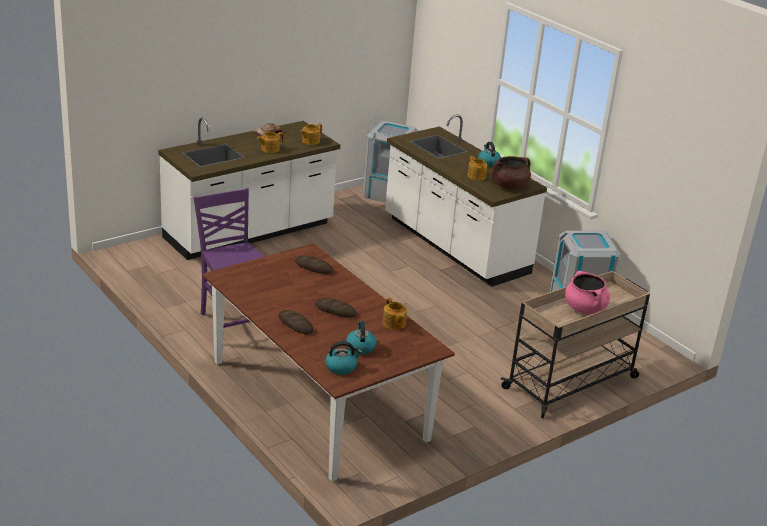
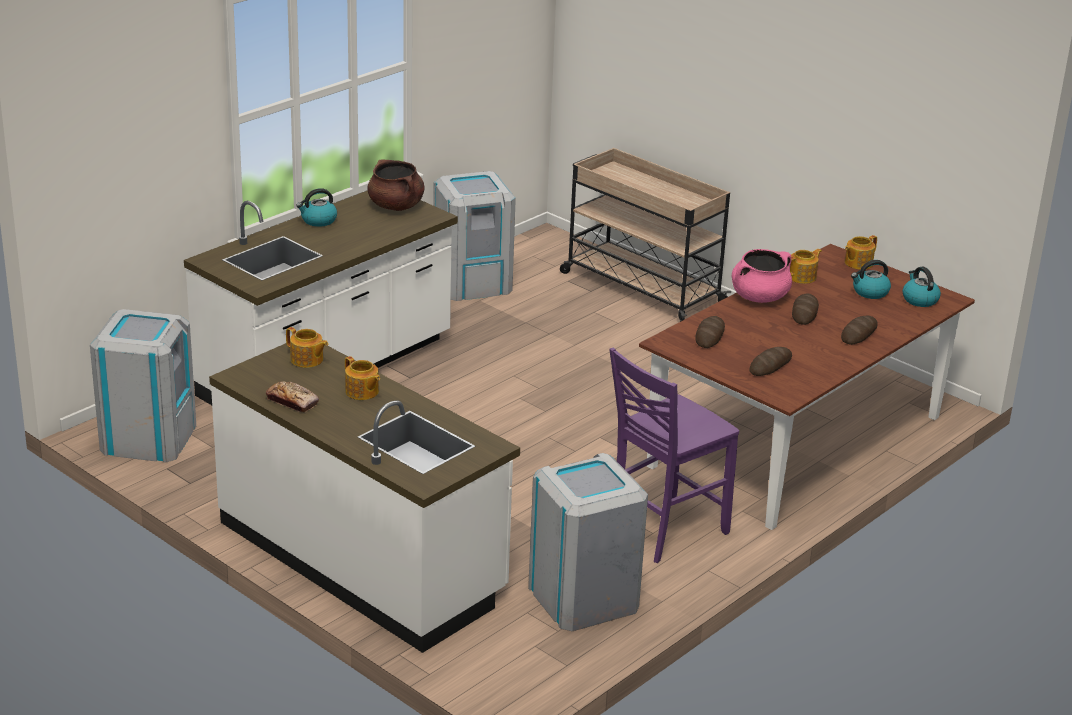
camera: 100 degrees left, 0 degrees up
teapot [468,156,487,180] -> teapot moved to [845,235,877,270]
pink cooking pot [565,271,610,315] -> pink cooking pot moved to [732,249,792,303]
none -> grey trash can [528,453,648,631]
none -> bread [749,347,792,376]

